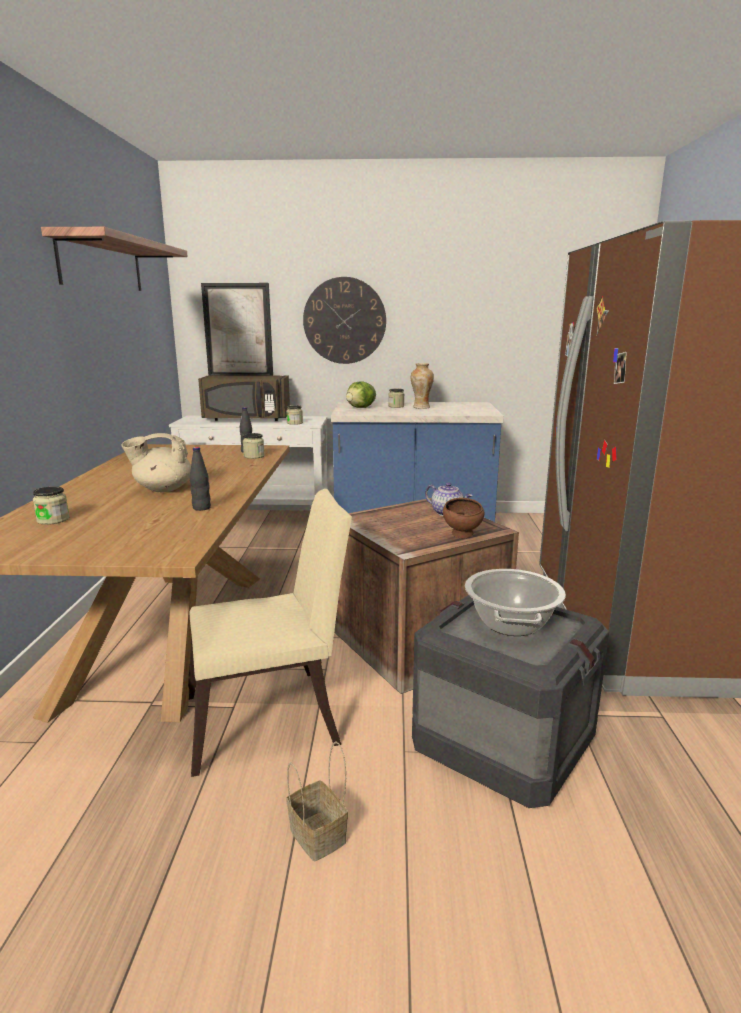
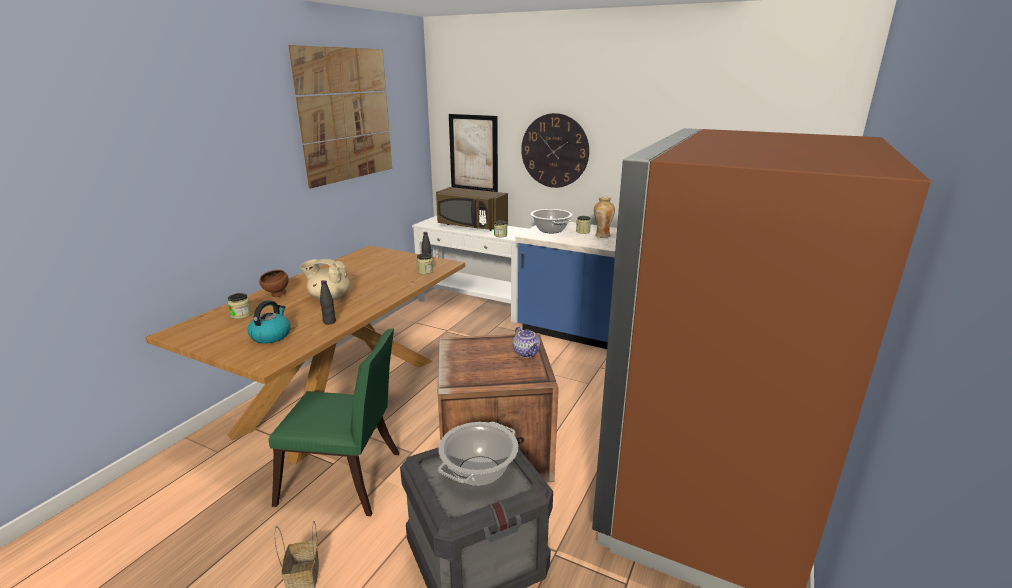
camera: 25 degrees right, 5 degrees up
shelf [41,227,188,291] -> picture [288,45,392,189]
beige chair [188,489,352,777] -> green chair [268,328,399,516]
lettuce [346,381,376,408] -> cooking pot [530,209,573,233]
brown bowl [443,498,484,538] -> brown bowl moved to [259,270,289,297]
none -> kettle [248,300,290,344]

